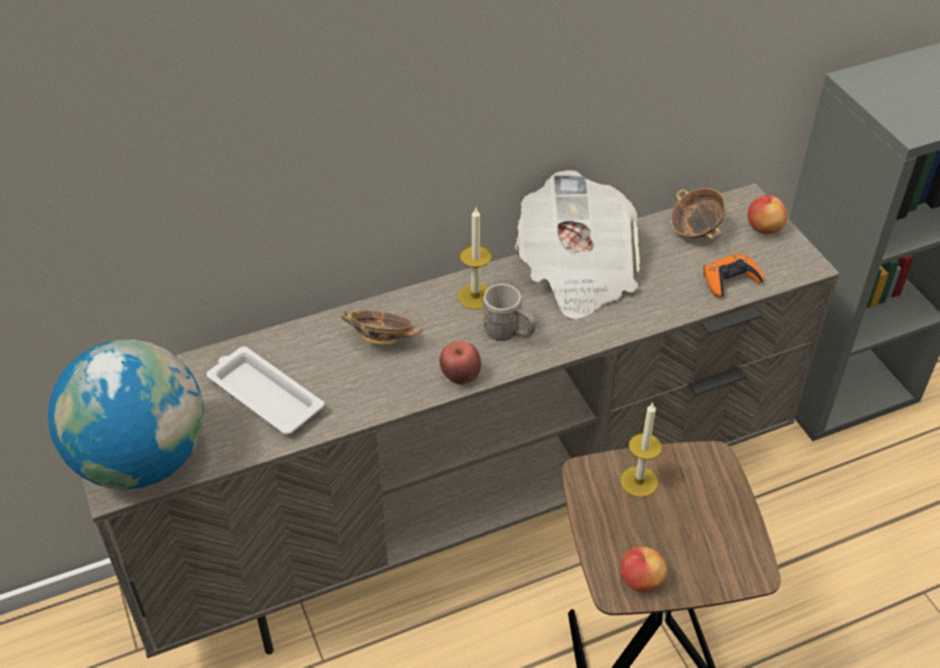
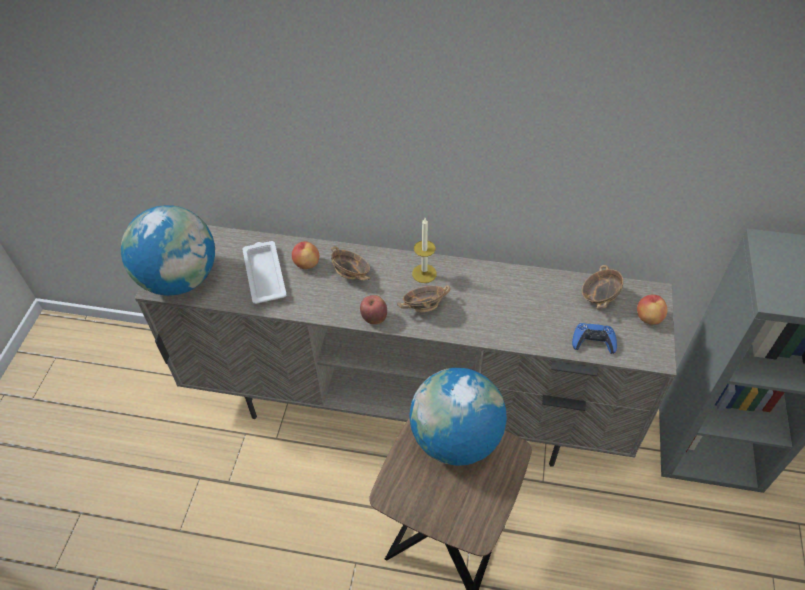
camera: 35 degrees right, 5 degrees up
grey mug [481,284,535,341] -> bowl [397,285,451,312]
newspaper [515,170,640,319] -> none
candle [620,402,662,497] -> globe [410,368,507,466]
apple [620,547,667,592] -> apple moved to [292,241,319,269]
orange game controller [704,254,764,298] -> blue game controller [572,323,617,354]

